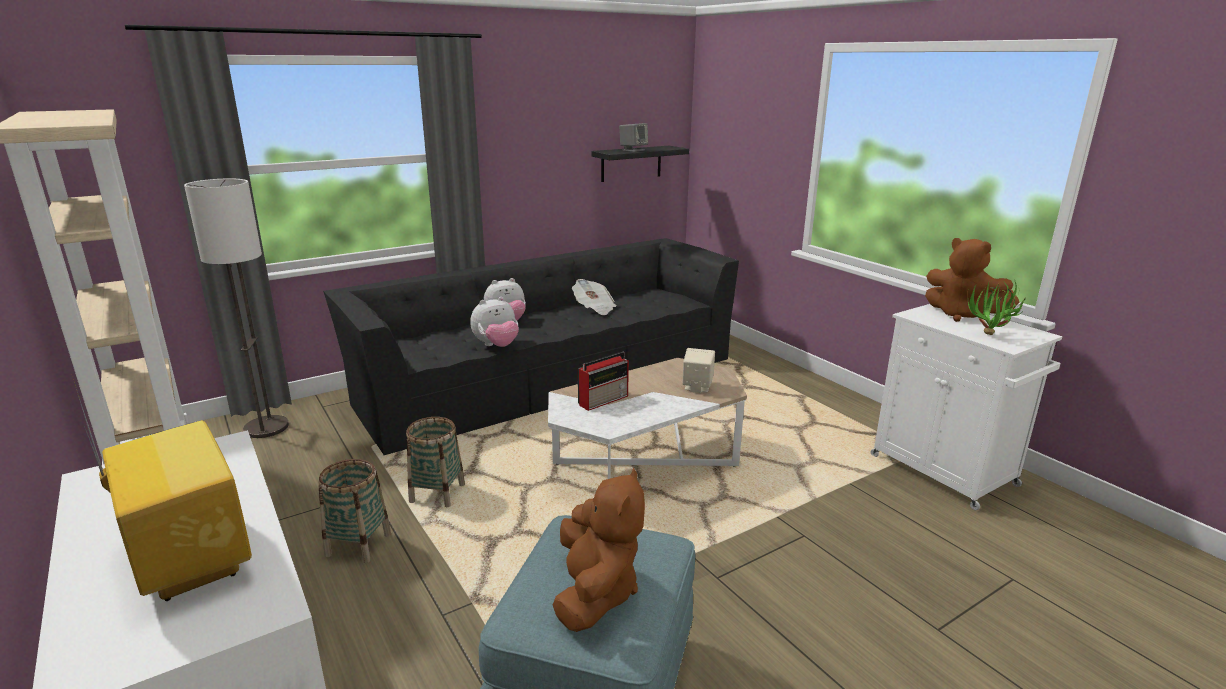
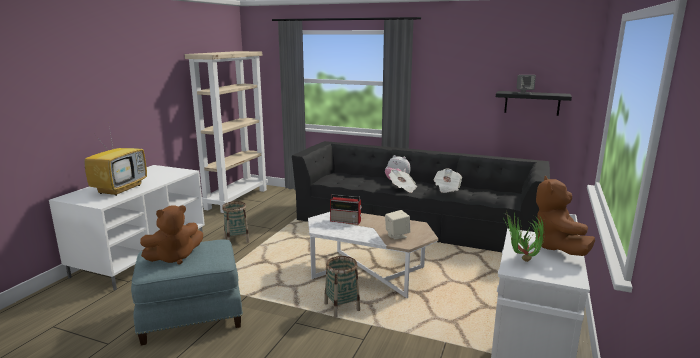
camera: 55 degrees right, 5 degrees down
floor lamp [184,178,289,438] -> none
basket [406,417,465,508] -> basket moved to [324,256,360,318]
plush toy [470,297,519,347] -> none
none -> newspaper [389,169,418,193]

